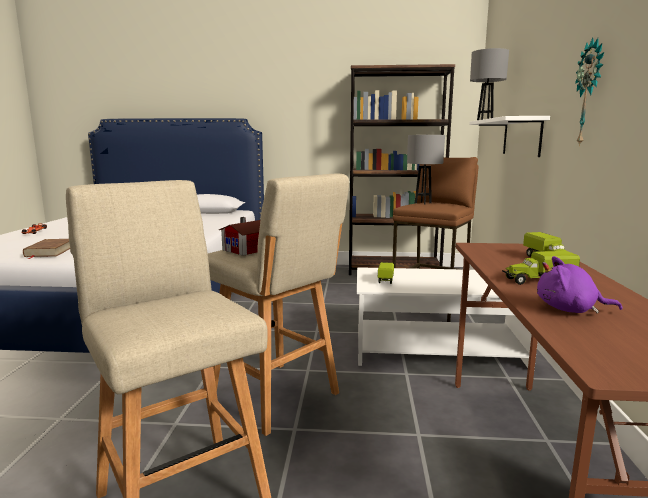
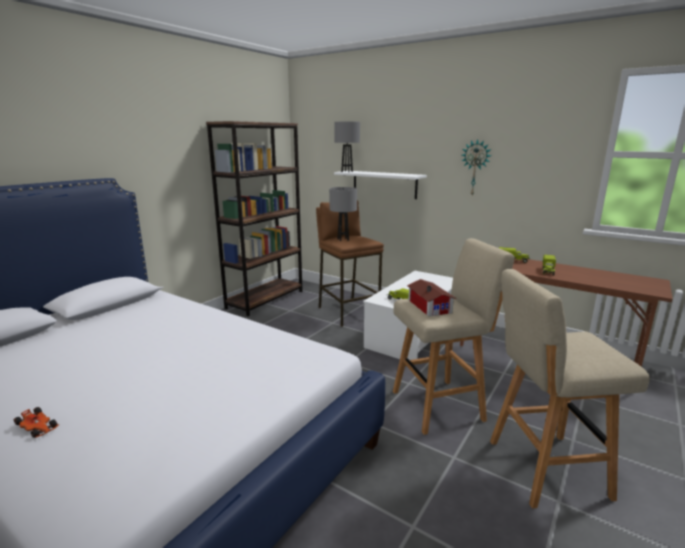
camera: 60 degrees left, 5 degrees up
brown book [23,239,70,259] -> none
purple plush toy [537,256,622,313] -> none

